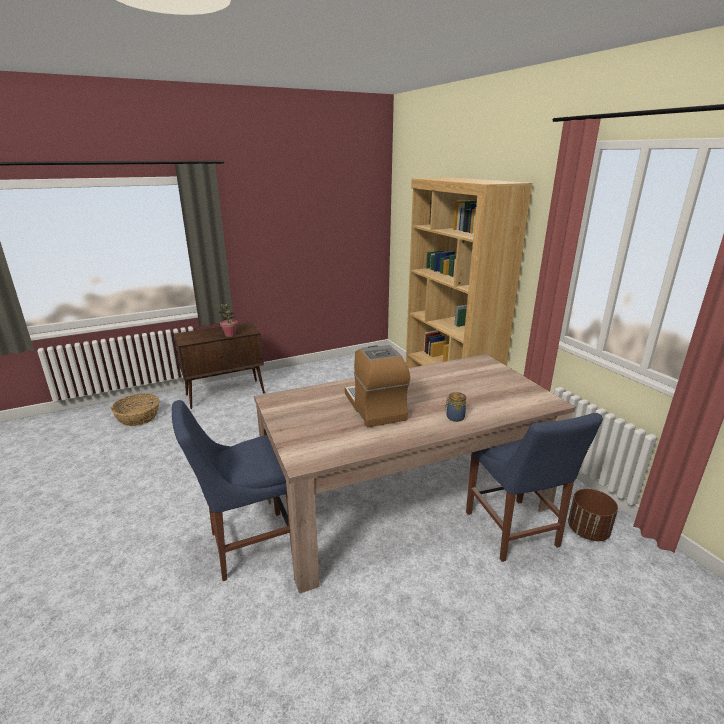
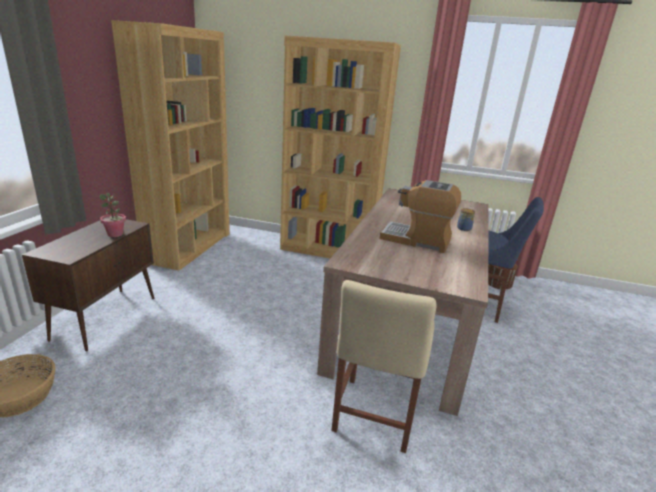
camera: 50 degrees left, 0 degrees up
blue chair [172,400,292,581] -> beige chair [331,280,437,453]
none -> brown bookcase [111,20,230,271]

